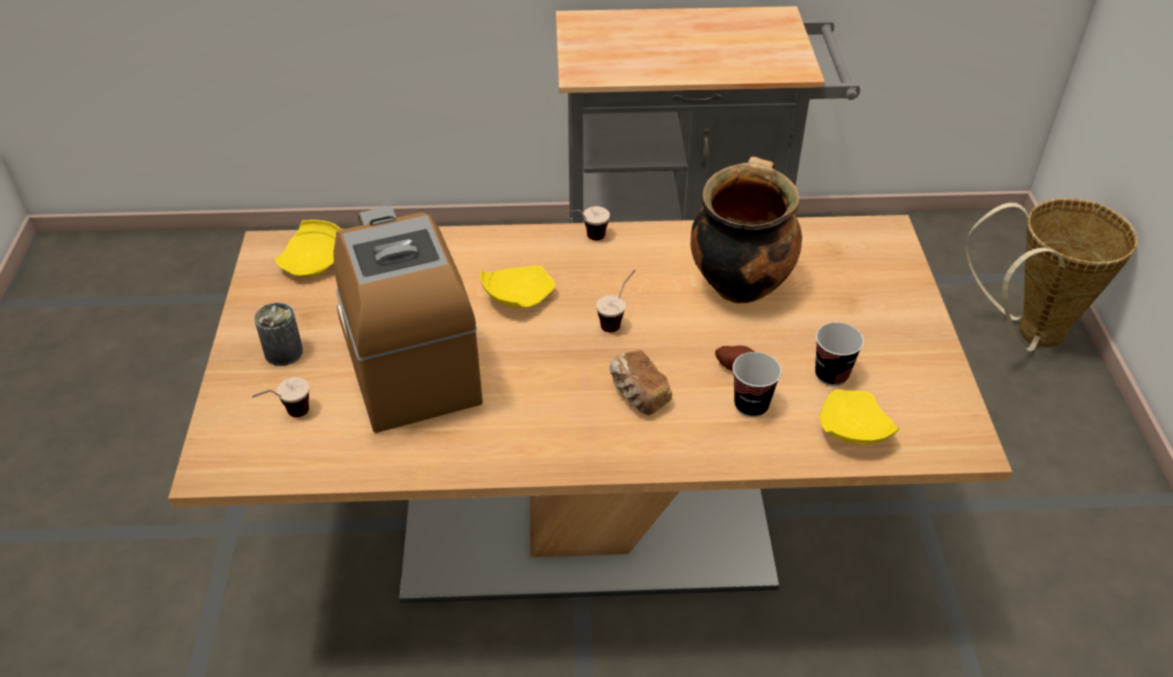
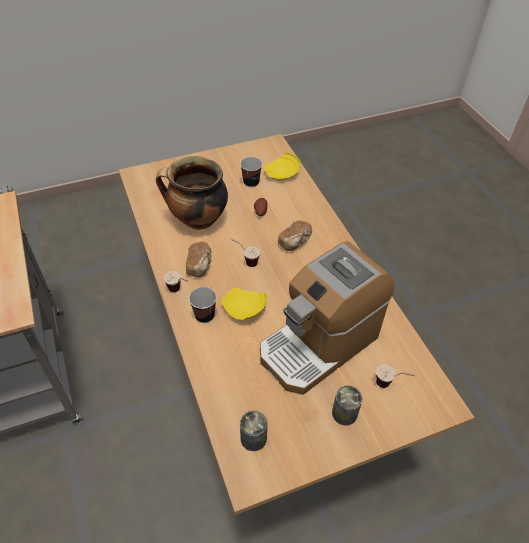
camera: 110 degrees left, 5 degrees up
yellow plate [275,220,341,277] -> can [240,410,268,451]
cup [733,352,782,417] -> cup moved to [189,287,217,323]
basket [966,198,1138,352] -> none
none -> bread [186,241,212,277]

